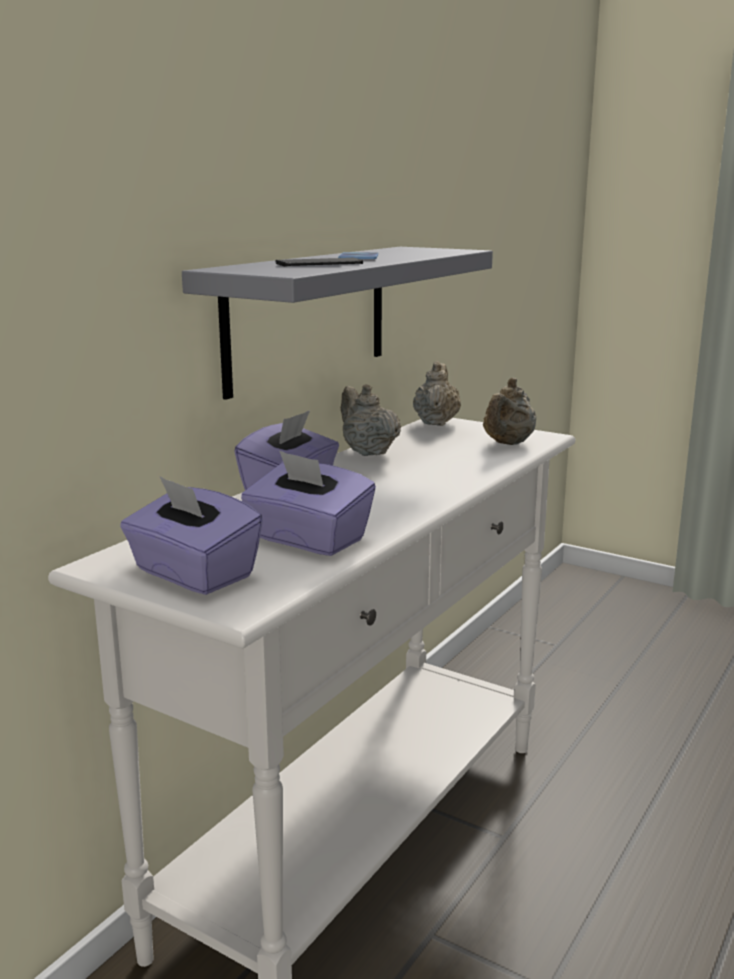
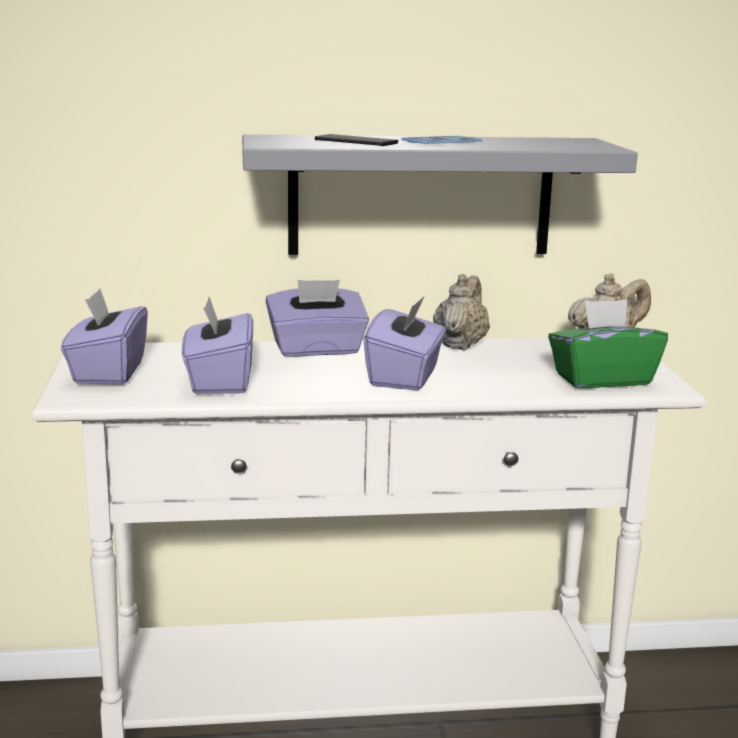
camera: 50 degrees right, 0 degrees up
beige teapot [483,378,536,445] -> green tissue box [548,299,668,388]
none -> purple tissue box [363,296,446,391]

